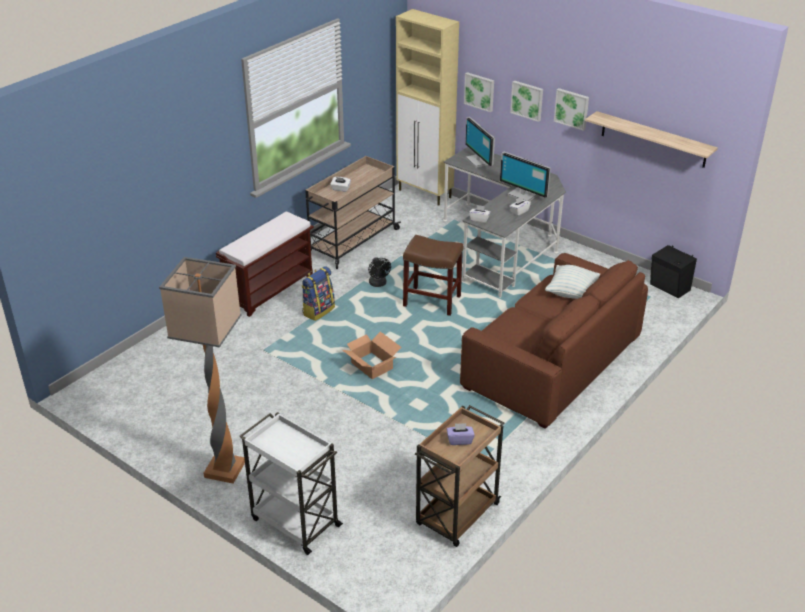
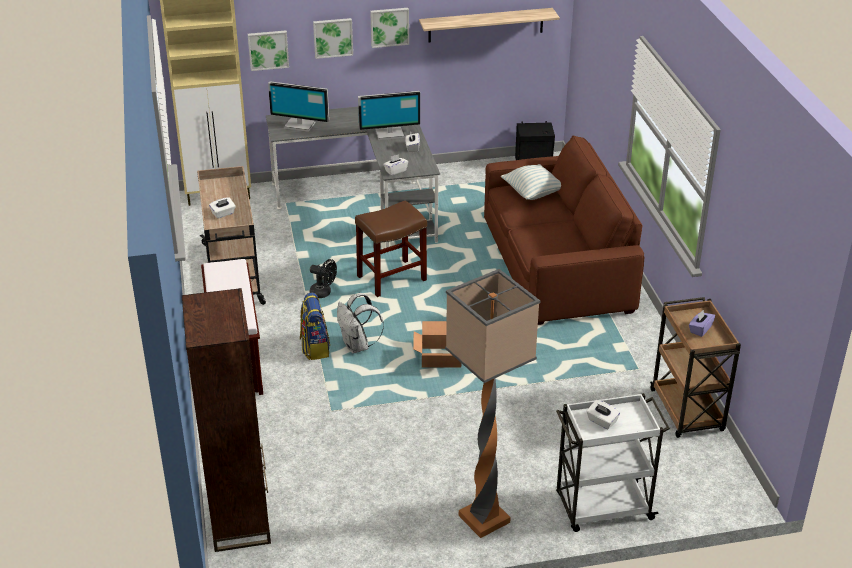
camera: 50 degrees left, 0 degrees up
none -> brown bookcase [182,288,271,552]
none -> white backpack [337,293,384,354]
none -> white tissue box [586,400,620,429]

